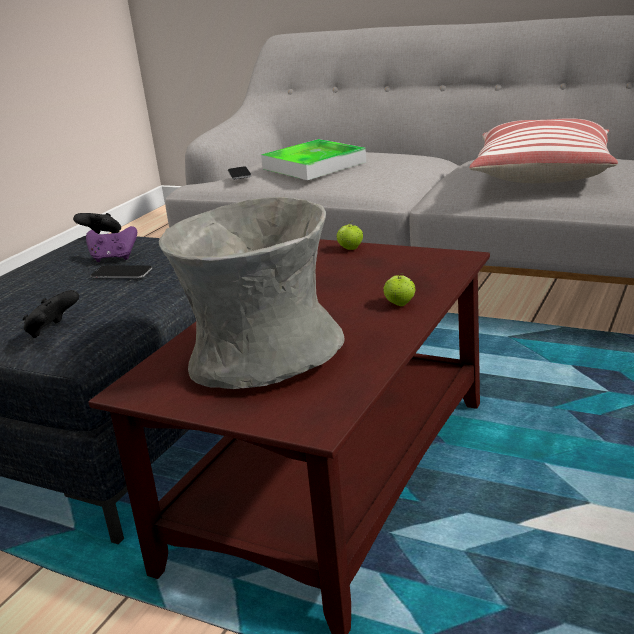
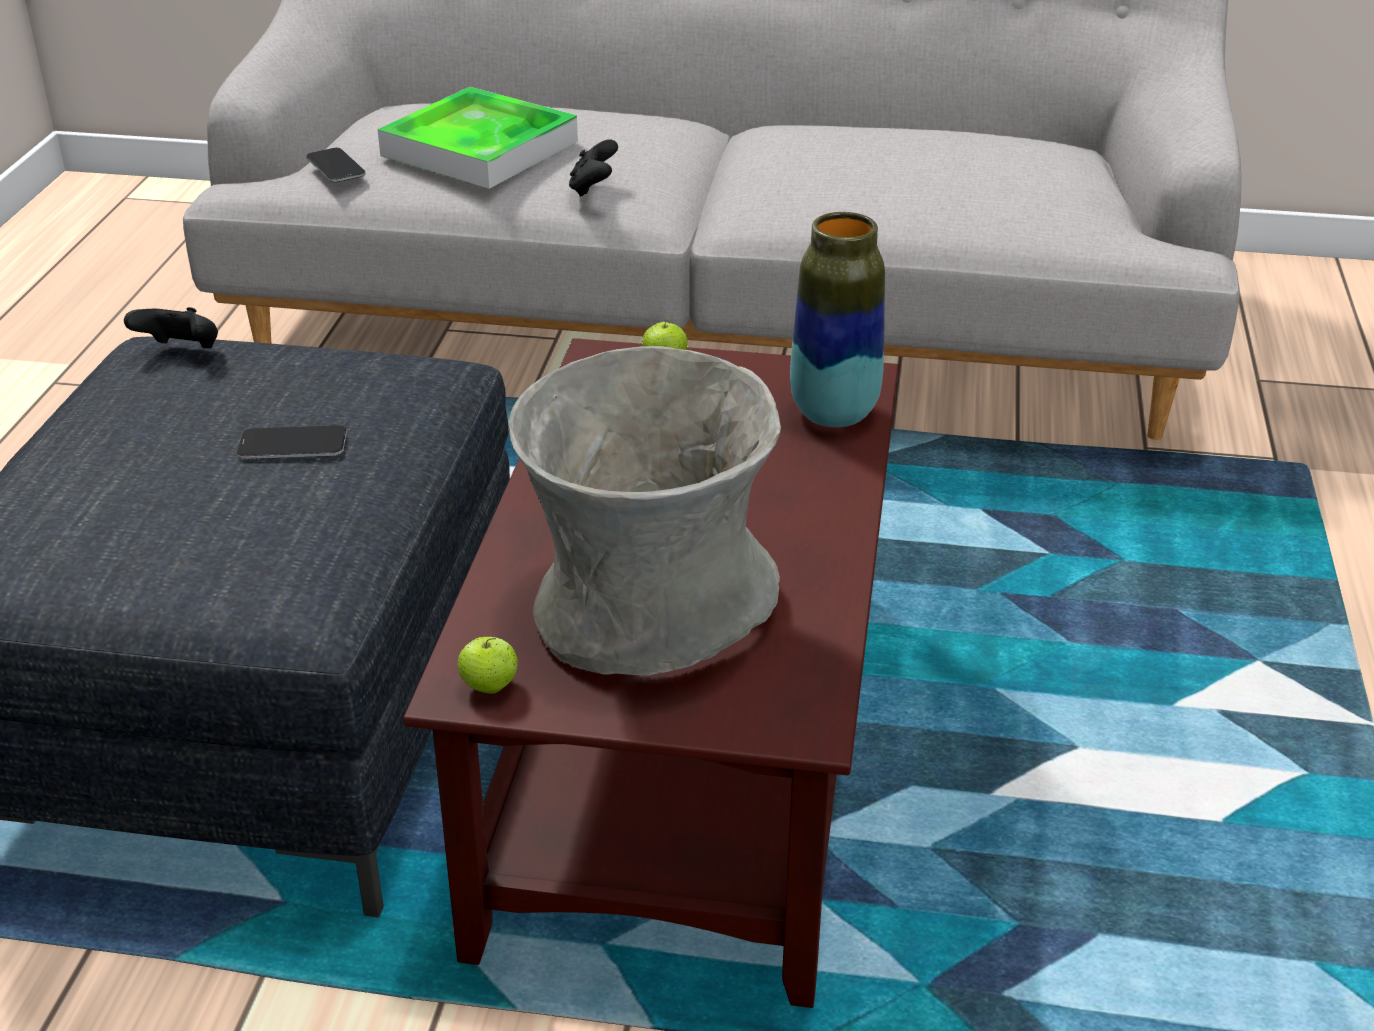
camera: 20 degrees left, 10 degrees up
black game controller [23,290,79,338] -> black game controller moved to [569,139,618,197]
purple game controller [86,226,137,262] -> none
apple [383,273,415,306] -> apple moved to [458,636,518,694]
pillow [469,118,618,183] -> none
none -> vase [790,212,885,428]

